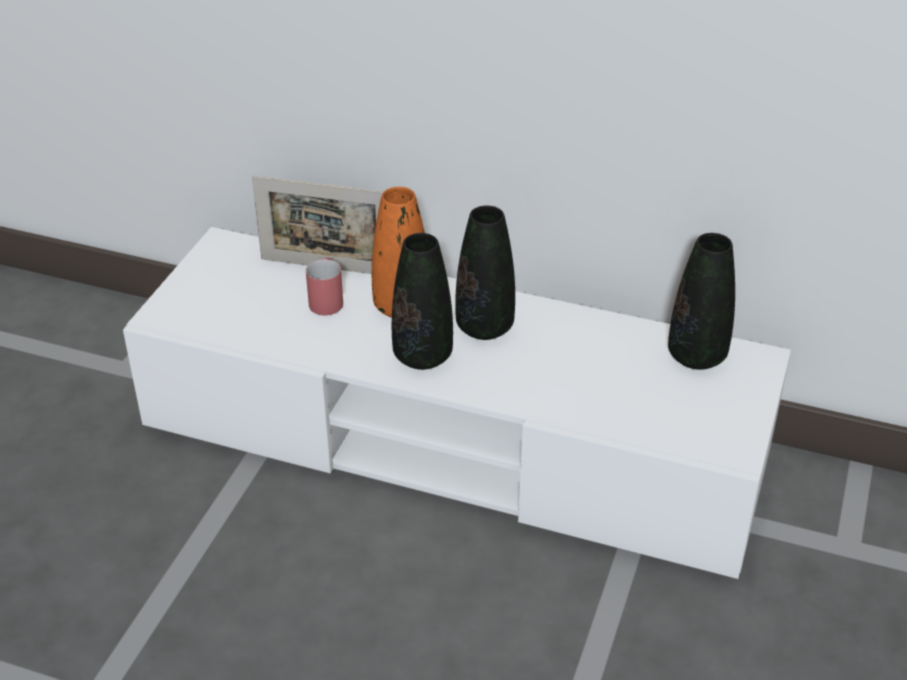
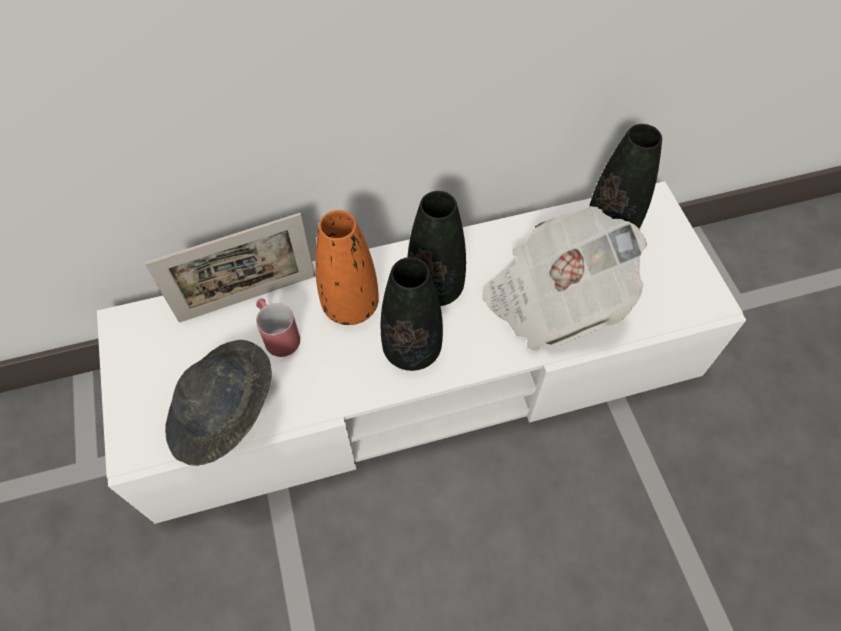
camera: 35 degrees left, 20 degrees up
none -> grey hat [165,340,272,466]
none -> newspaper [482,206,647,351]

